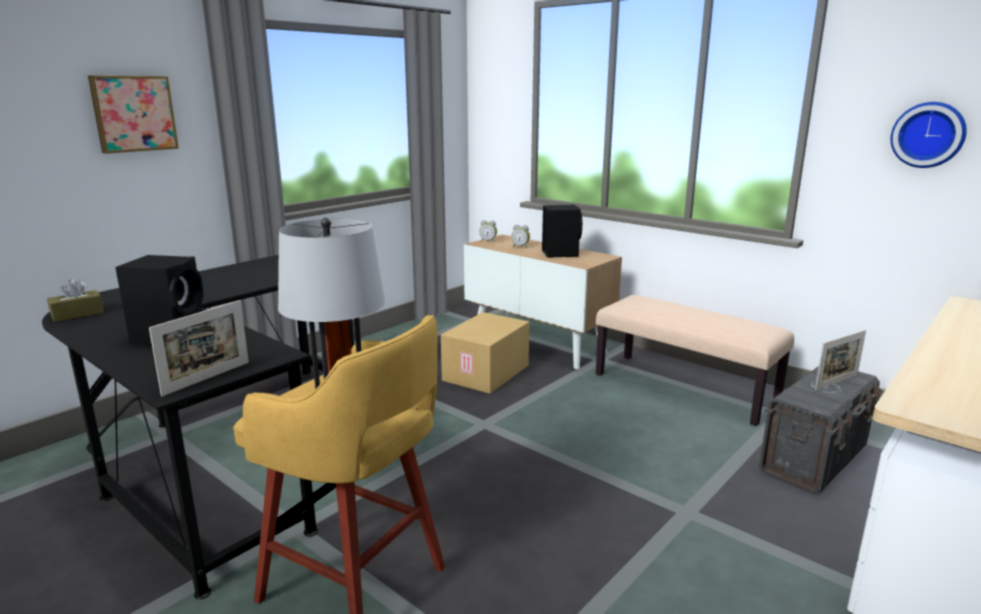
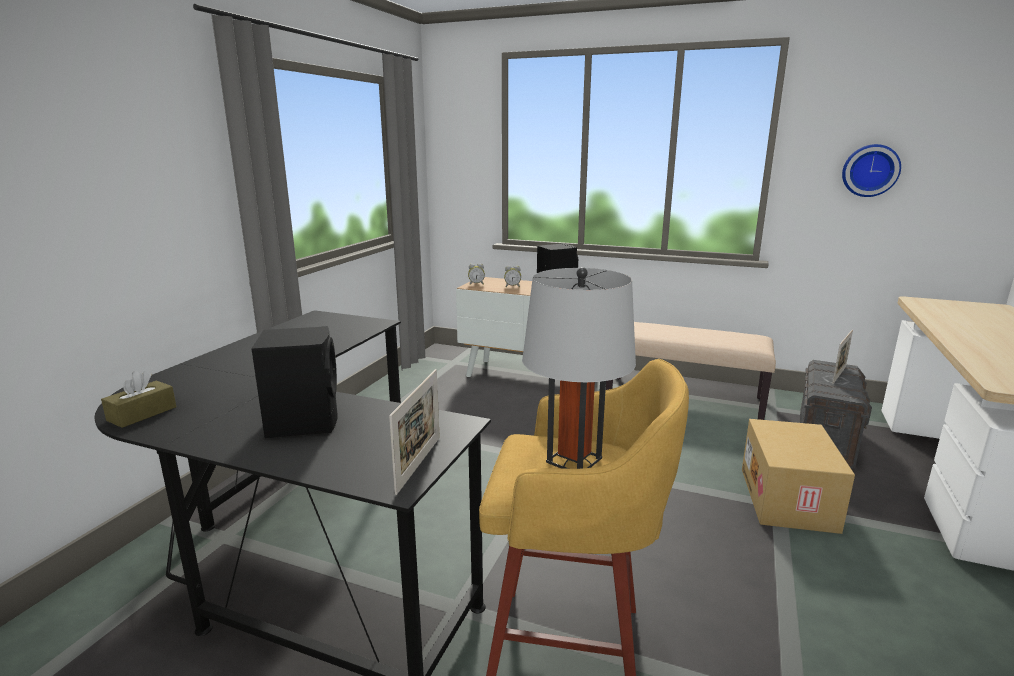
camera: 20 degrees left, 0 degrees up
picture [88,76,179,154] -> none
cardboard box [441,312,529,394] -> cardboard box moved to [742,419,855,534]

